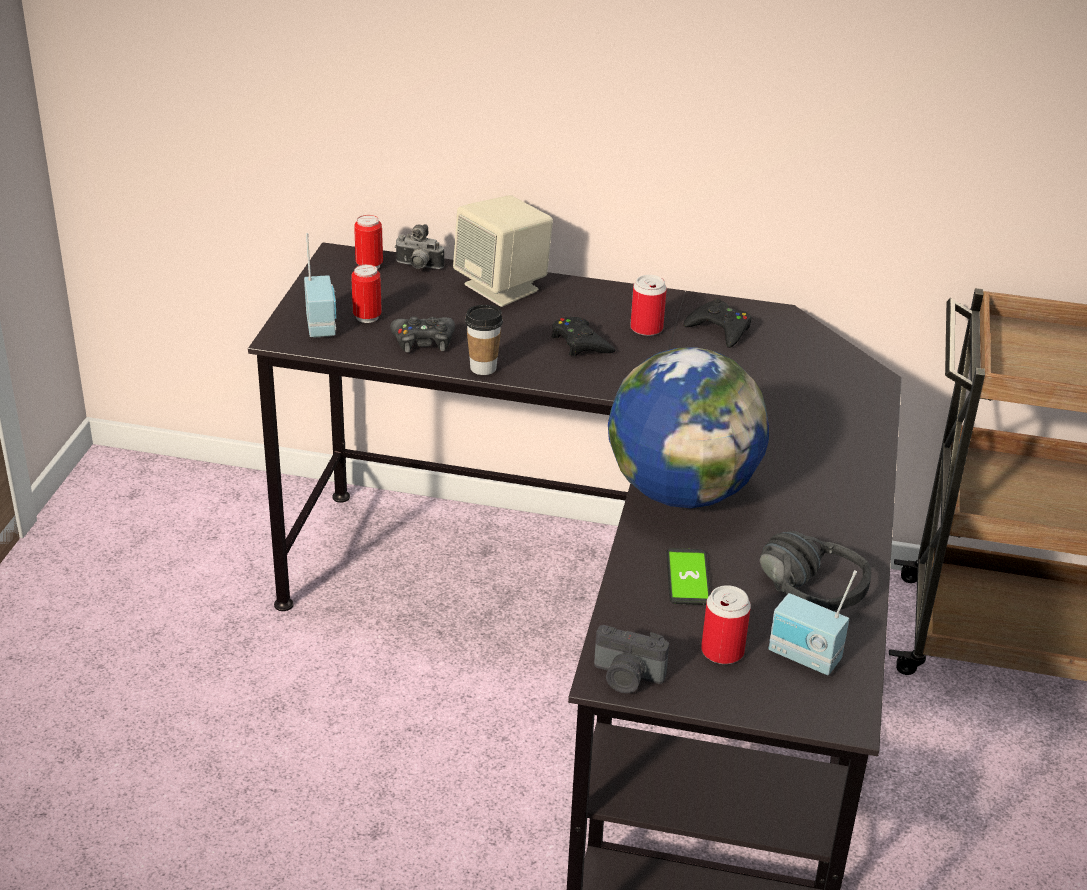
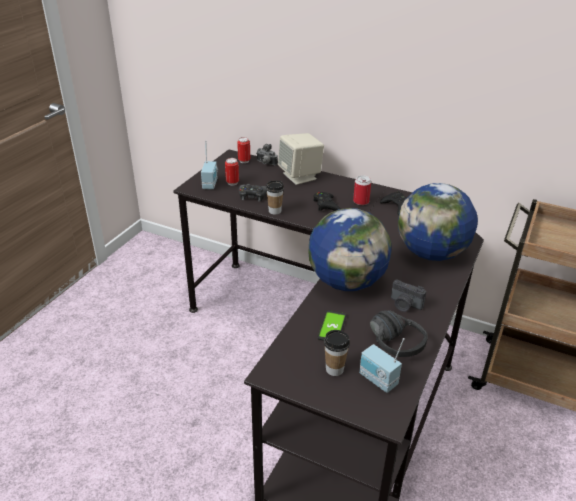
camera: 15 degrees right, 0 degrees up
camera [594,625,669,693] -> camera moved to [391,280,426,312]
can [701,585,751,664] -> cup [324,330,350,376]
none -> globe [398,183,478,261]

